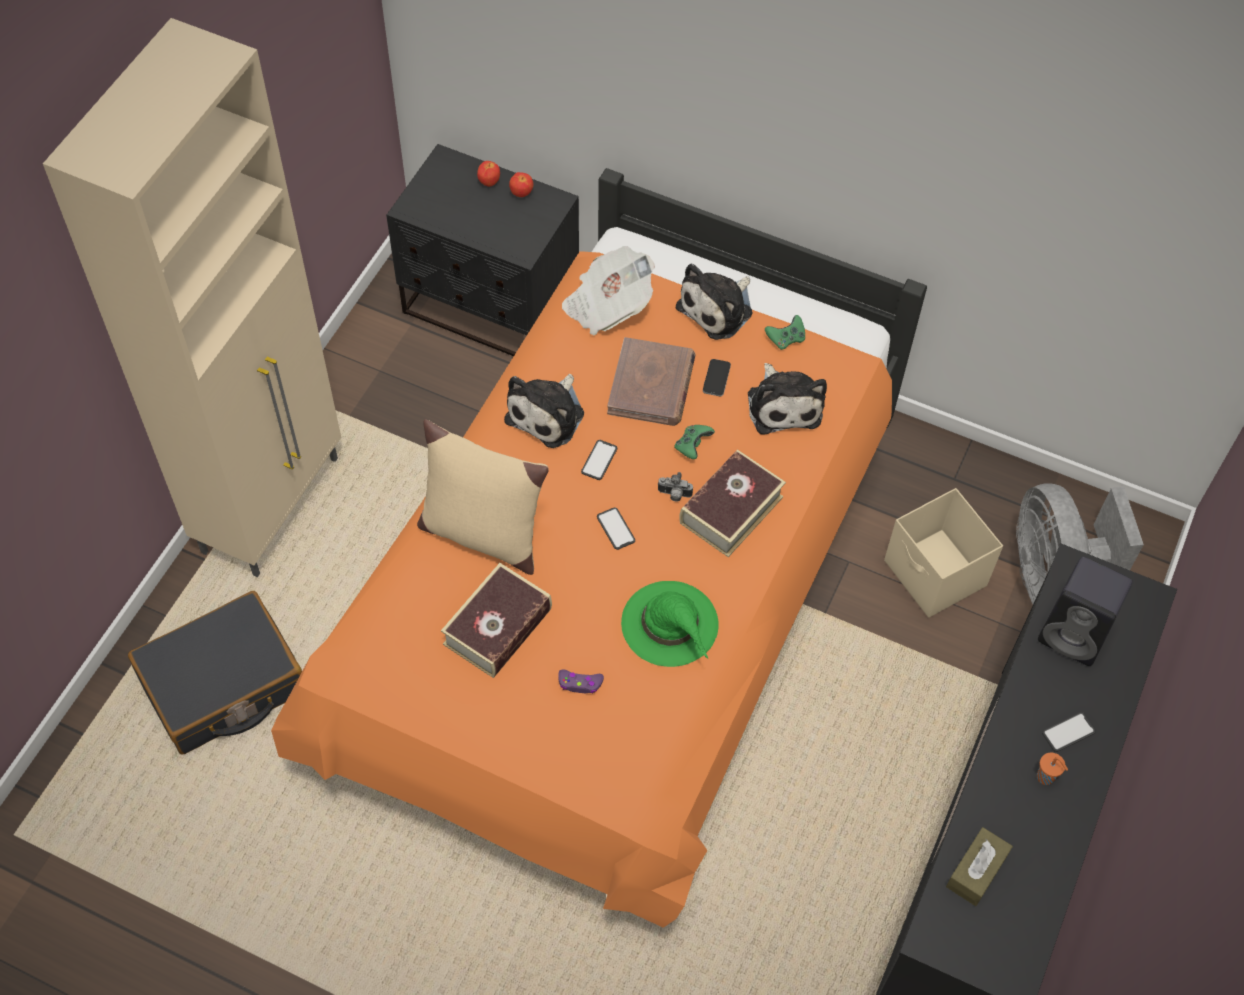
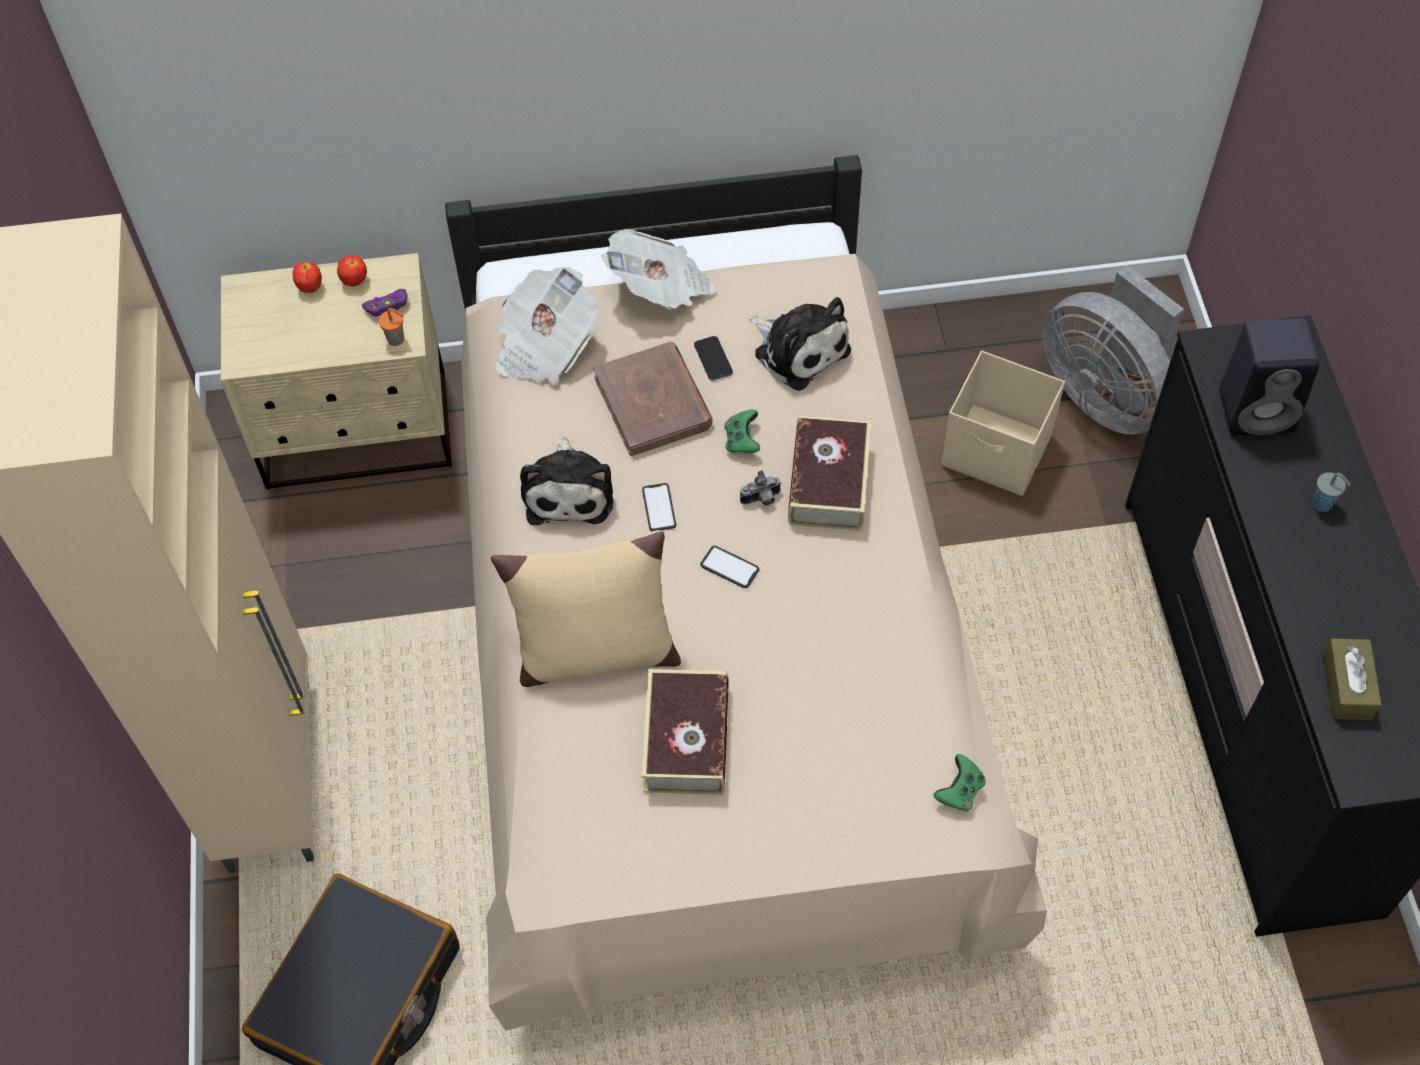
camera: 30 degrees left, 0 degrees up
orange bed [271,168,927,928] -> beige bed [445,155,1047,1031]
black nightstand [386,144,579,356] -> beige nightstand [220,253,452,490]
purple game controller [558,669,604,693] -> purple game controller moved to [362,289,408,317]
green hat [621,581,719,667] -> none
plush toy [676,264,752,340] -> newspaper [602,229,717,310]
green game controller [765,315,805,350] -> green game controller moved to [933,754,986,811]
orange cup [1037,753,1068,785] -> orange cup moved to [379,308,404,346]
phone [1042,712,1096,752] -> grey cup [1312,472,1351,512]

